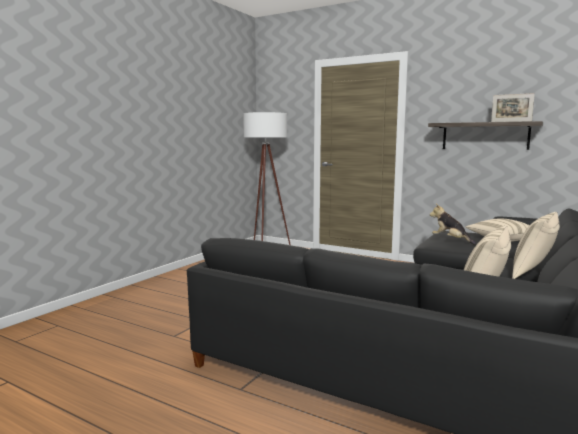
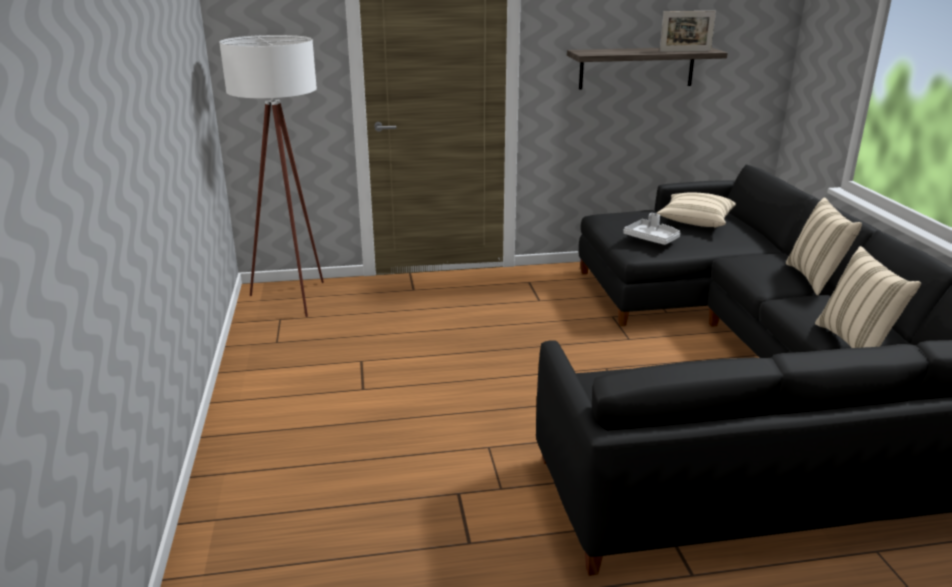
camera: 40 degrees left, 15 degrees up
plush toy [430,204,476,245] -> grey tray [623,213,680,245]

